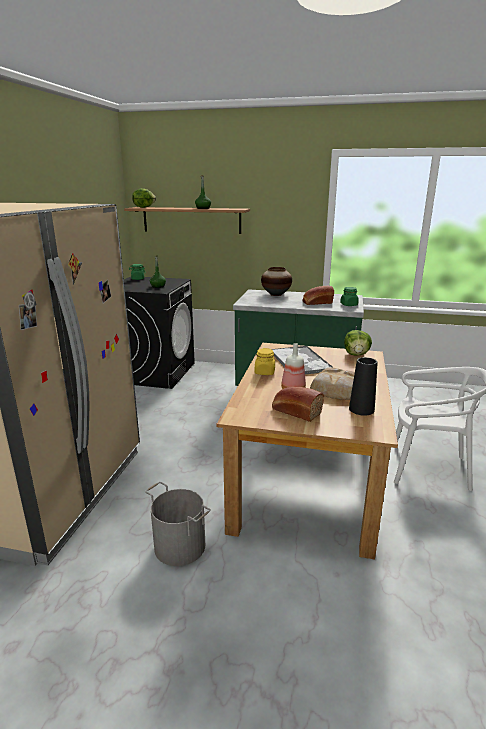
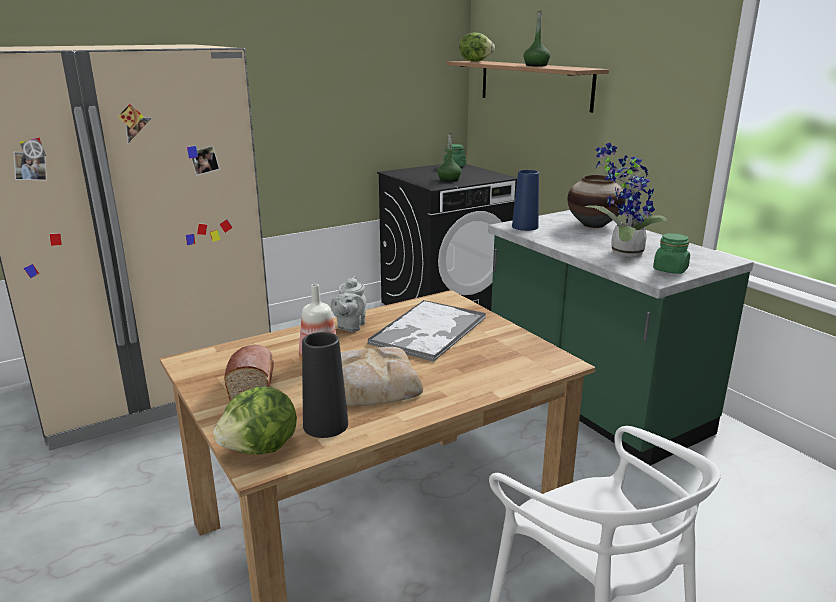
camera: 45 degrees right, 0 degrees up
grey bucket [145,482,211,566] -> none
yellow jar [255,348,275,375] -> grey teapot [331,276,366,332]
bread [303,286,334,305] -> potted plant [585,143,667,257]
lettuce [344,330,372,356] -> lettuce moved to [213,387,297,454]
none -> blue vase [512,170,539,231]

